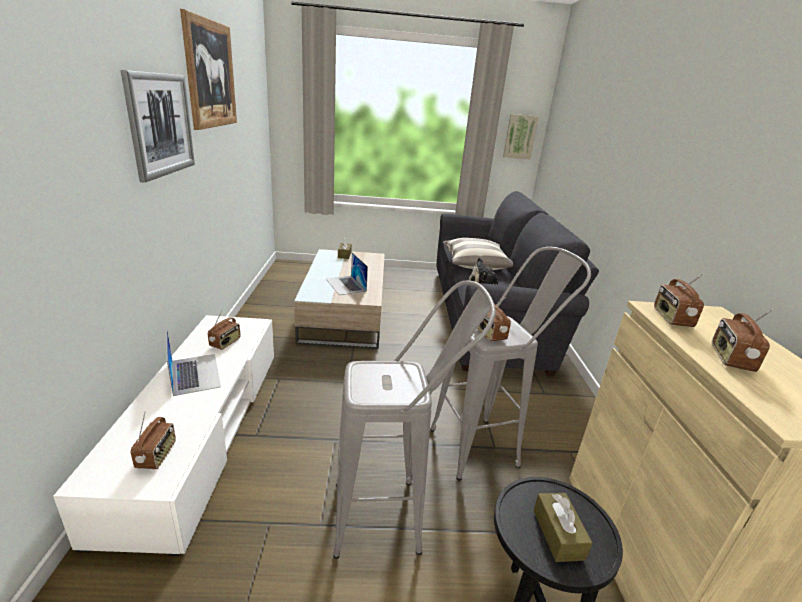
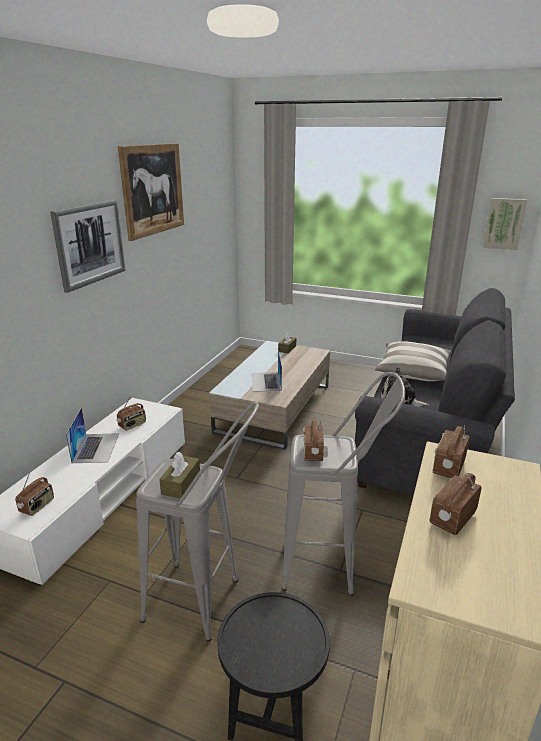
camera: 25 degrees right, 0 degrees up
brown tissue box [533,493,592,562] -> brown tissue box moved to [159,452,200,499]

